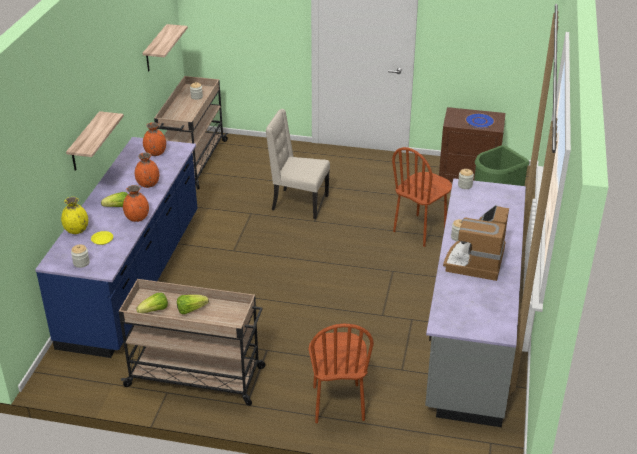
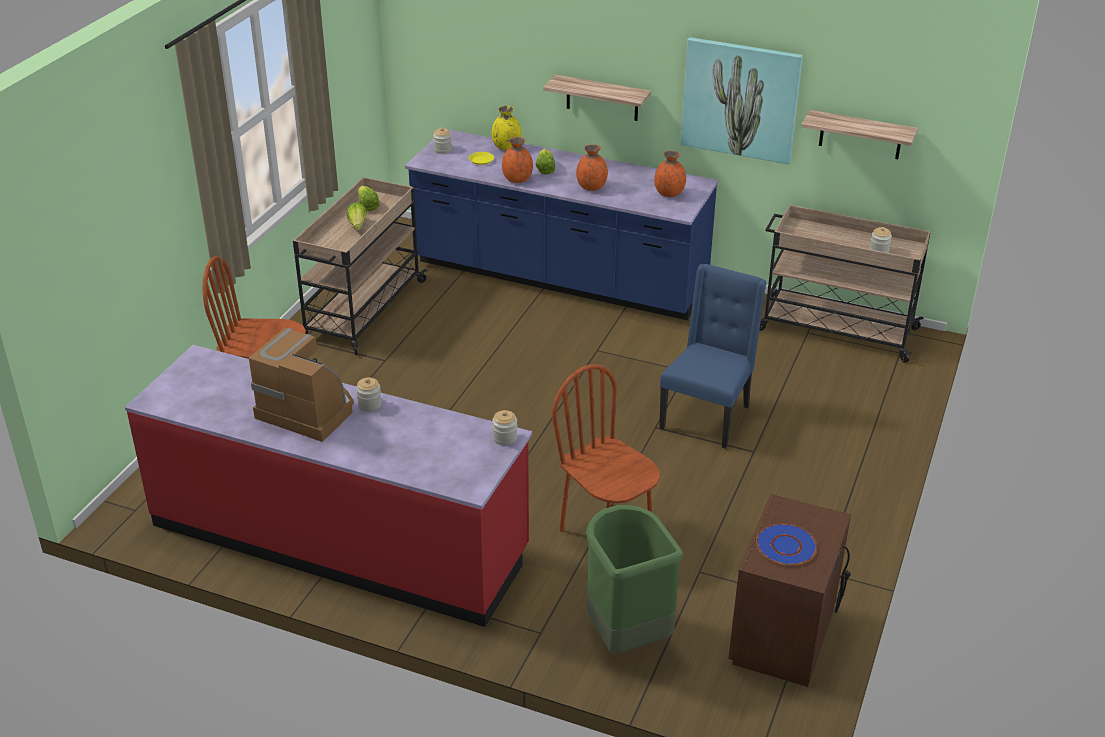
camera: 100 degrees right, 0 degrees up
beige chair [266,109,330,219] -> blue chair [659,264,767,449]
grey counter [425,178,526,427] -> red counter [125,345,532,627]
none -> picture [681,37,803,164]

